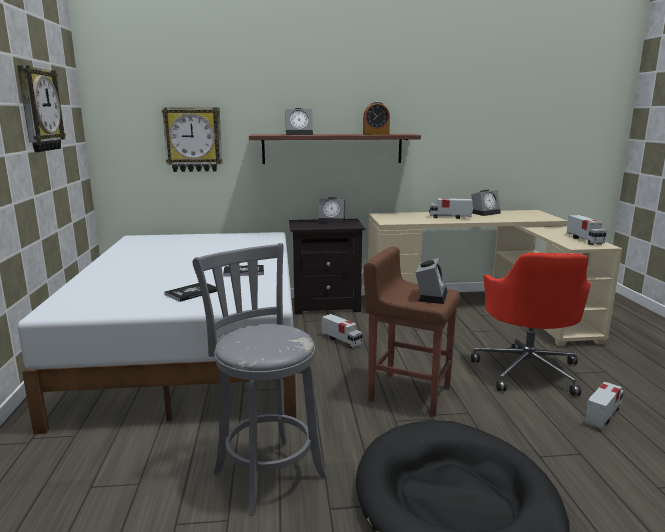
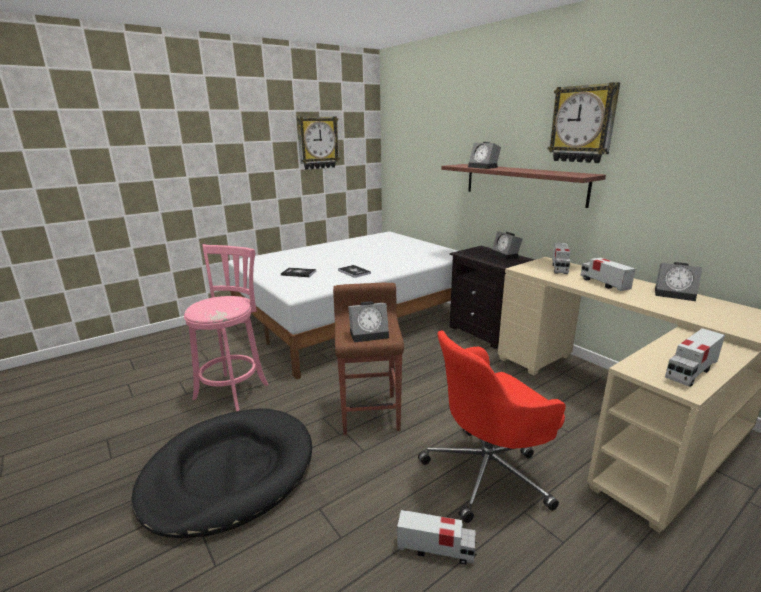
camera: 60 degrees right, 5 degrees up
wall clock [162,107,223,172] -> wall clock moved to [547,82,620,163]
grey stool [193,243,327,516] -> pink stool [184,244,268,411]
toy truck [322,314,363,348] -> toy truck moved to [552,243,570,274]
alarm clock [363,102,390,135] -> none

